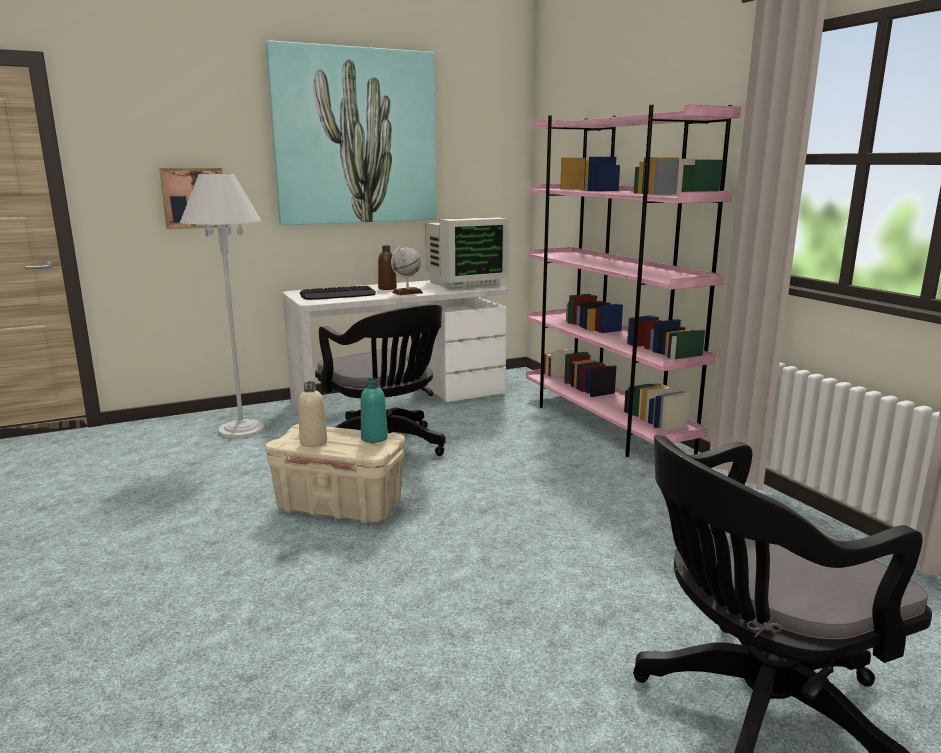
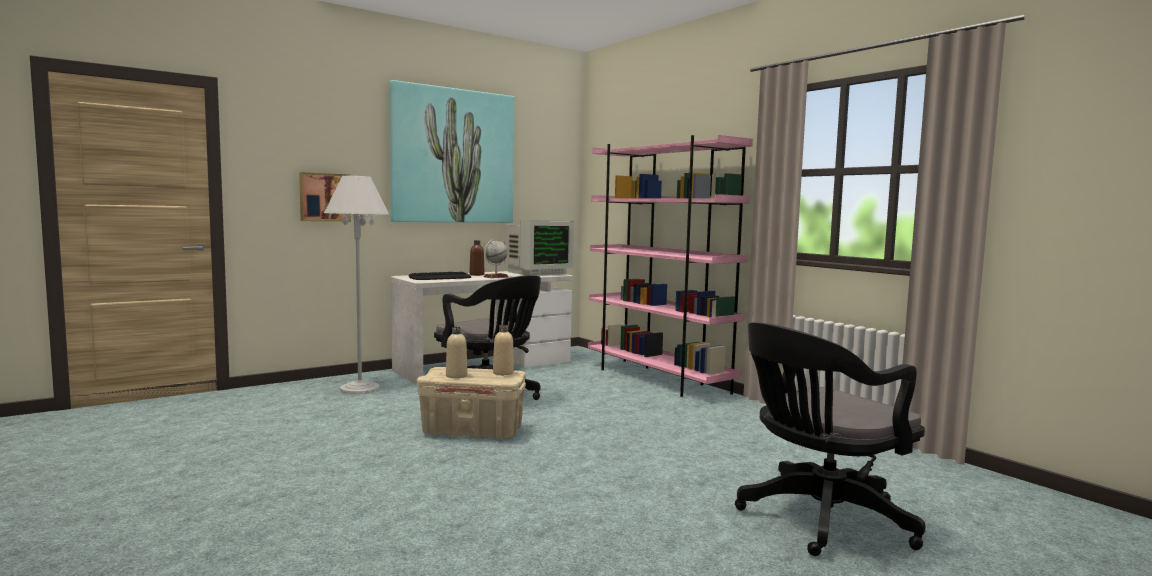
camera: 10 degrees left, 10 degrees down
turquoise bottle [361,378,388,443] -> beige bottle [493,325,514,375]

